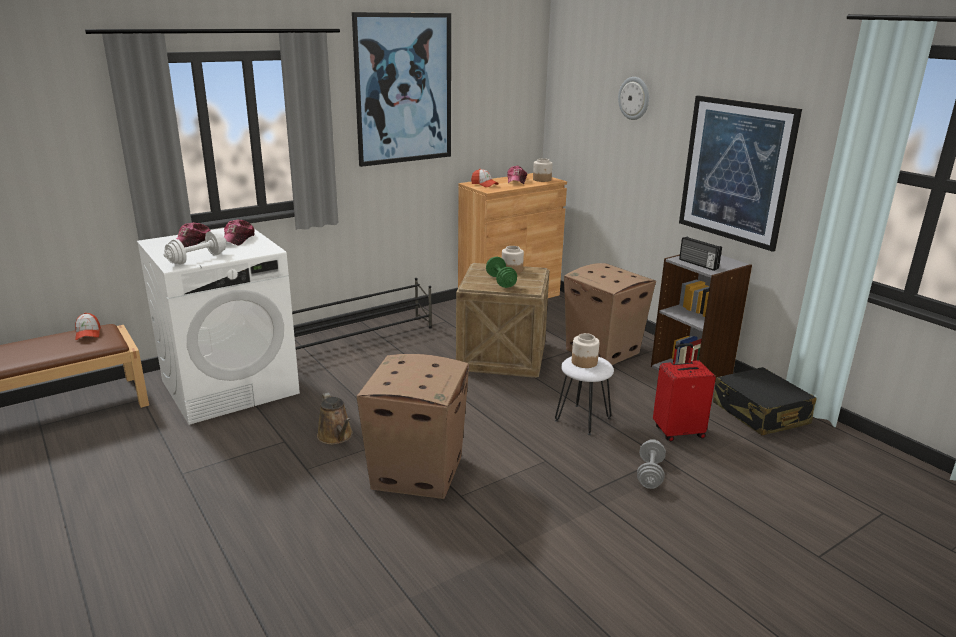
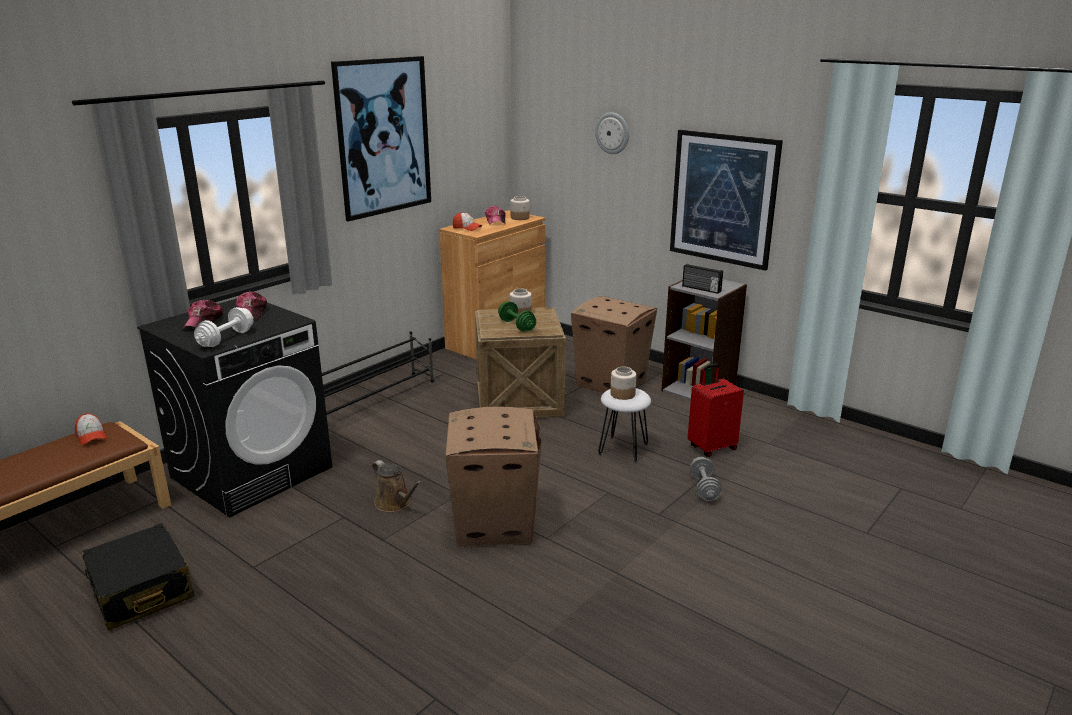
camera: 15 degrees left, 0 degrees up
white washing machine [137,228,300,425] -> black washing machine [137,298,332,517]
black suitcase [713,367,816,435] -> black suitcase moved to [81,523,195,631]

